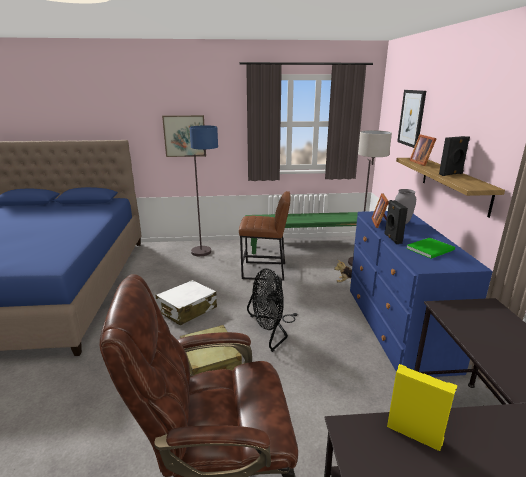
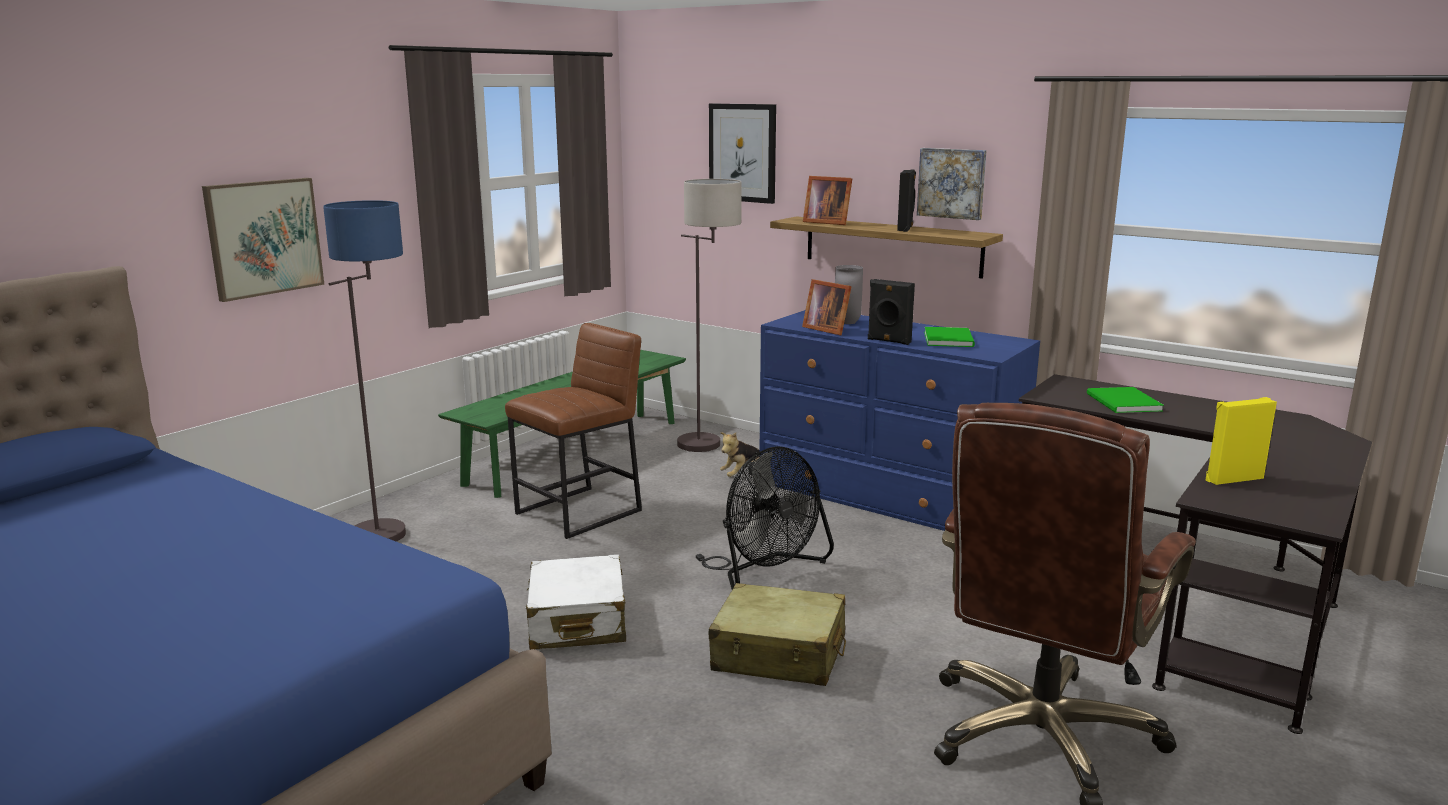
camera: 50 degrees left, 5 degrees down
black fan [247,268,298,352] -> black fan turned 60 degrees counterclockwise [696,447,834,590]
none -> picture [917,148,987,220]
none -> green book [1087,387,1164,413]

